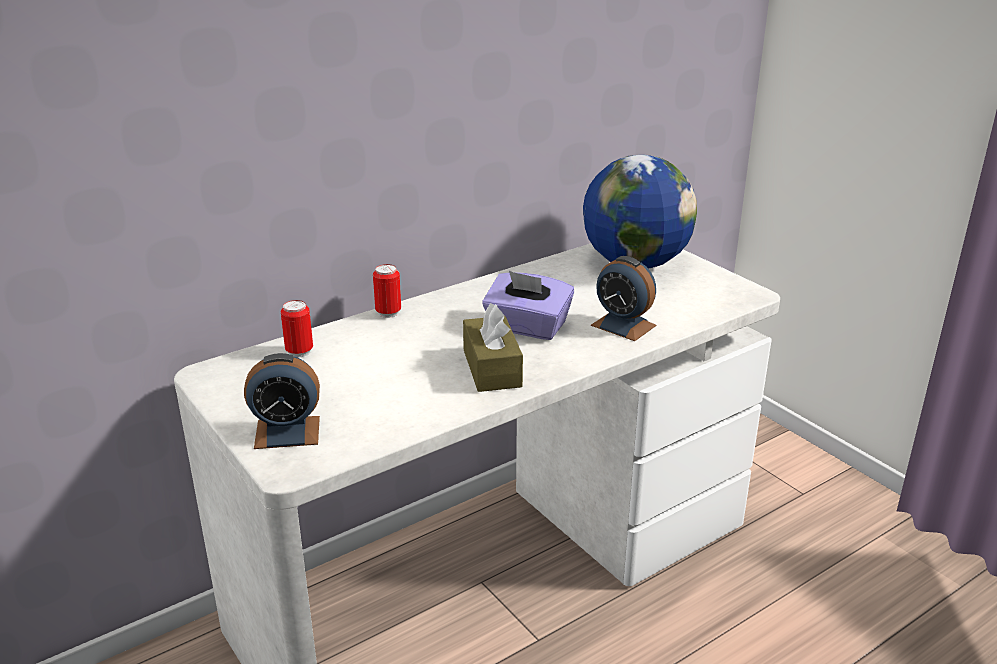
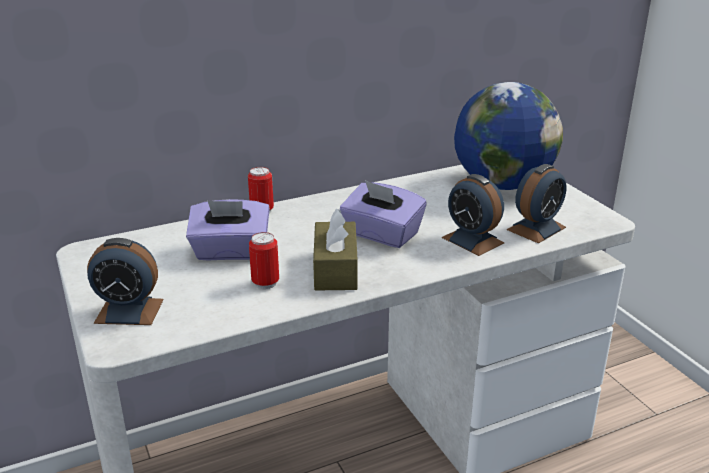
camera: 10 degrees right, 0 degrees up
can [281,300,313,357] -> can moved to [249,232,279,289]
none -> purple tissue box [186,199,270,260]
none -> alarm clock [507,164,567,244]

